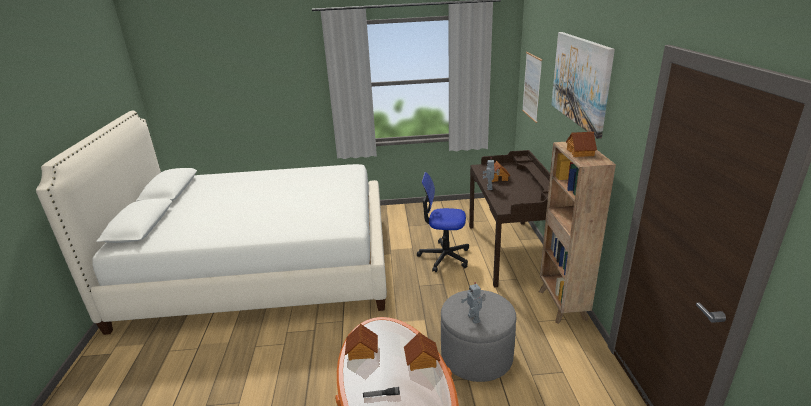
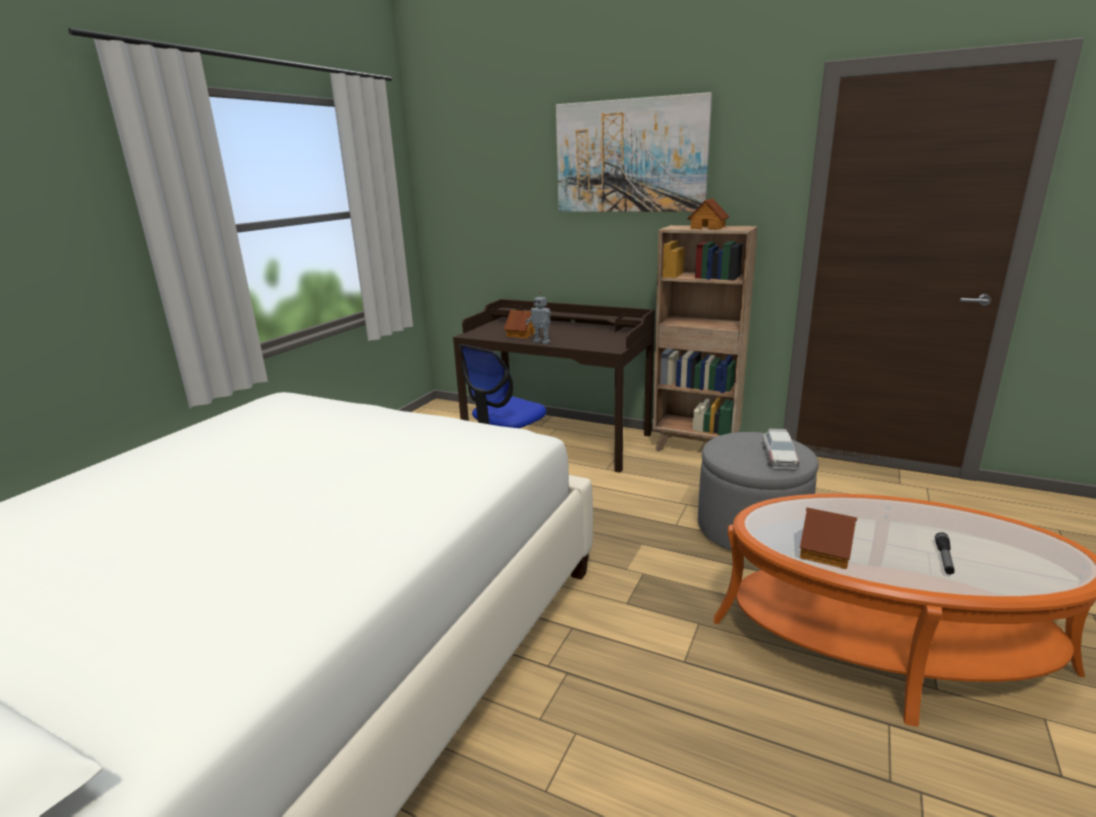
camera: 60 degrees left, 5 degrees down
toy house [404,332,440,371] -> none
toy robot [461,282,486,324] -> toy car [762,429,800,469]
picture [522,52,542,123] -> none

